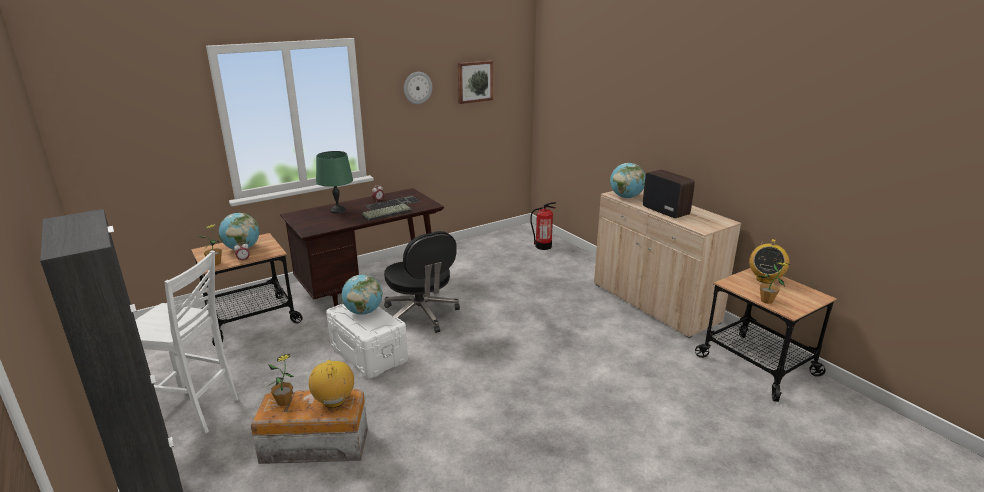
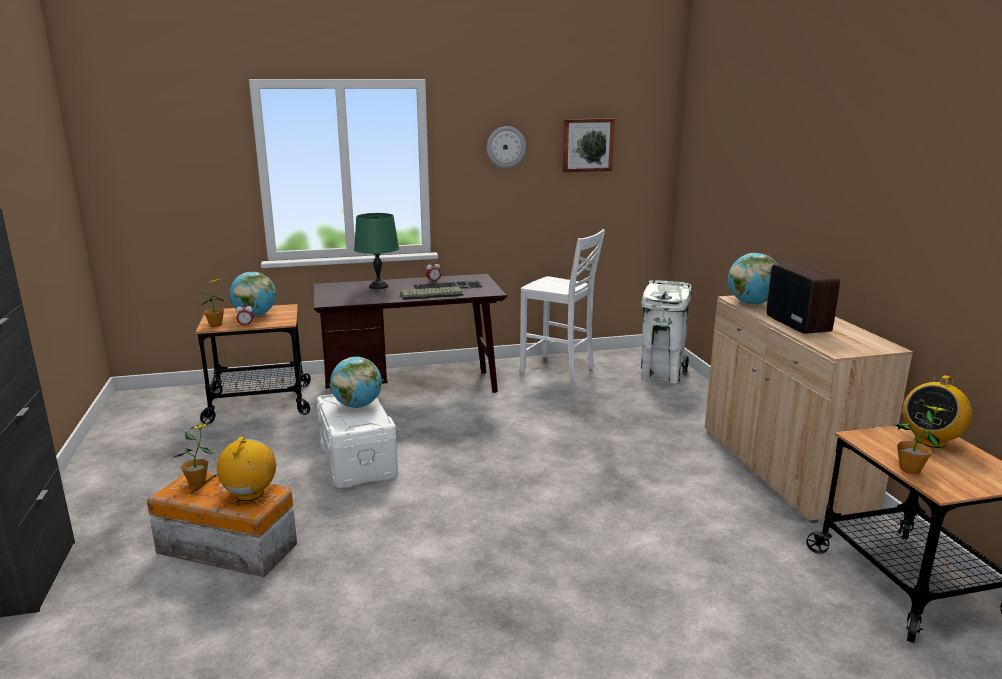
camera: 20 degrees right, 5 degrees down
white chair [135,251,238,433] -> white chair moved to [520,229,605,383]
black office chair [384,231,460,333] -> none
fire extinguisher [530,202,556,250] -> white trash can [641,280,692,384]

